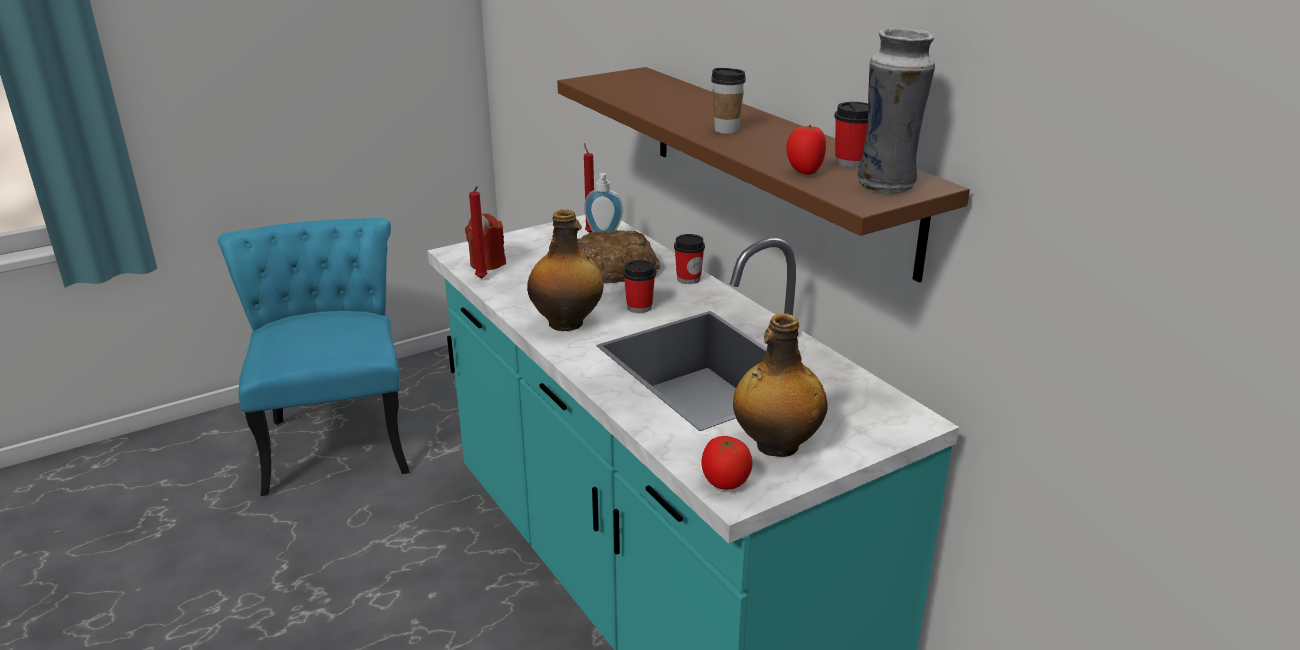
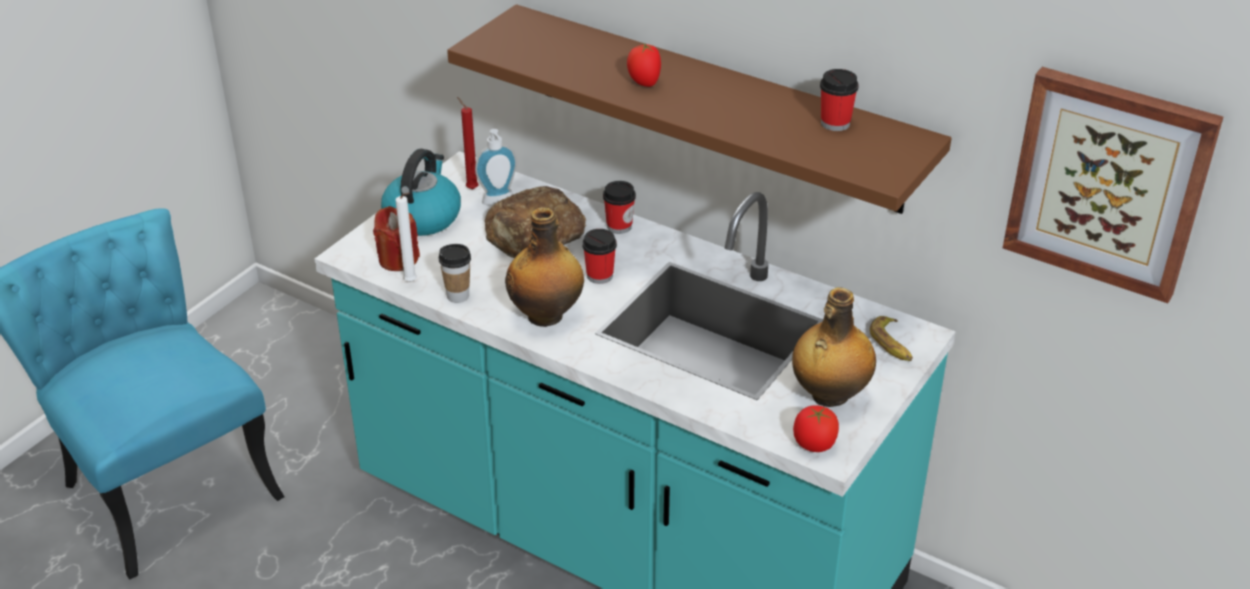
camera: 25 degrees left, 10 degrees up
red candle [469,186,488,279] -> white candle [395,193,417,282]
cup [711,68,746,134] -> cup moved to [439,244,471,303]
tomato [786,125,826,175] -> tomato moved to [627,43,661,87]
vase [857,28,935,194] -> none
none -> kettle [381,149,461,236]
none -> banana [870,316,913,361]
none -> picture [1003,67,1223,303]

